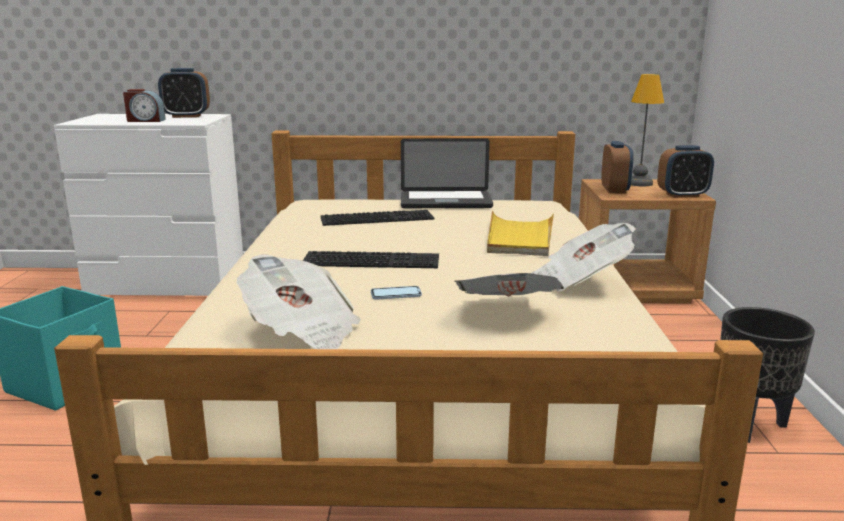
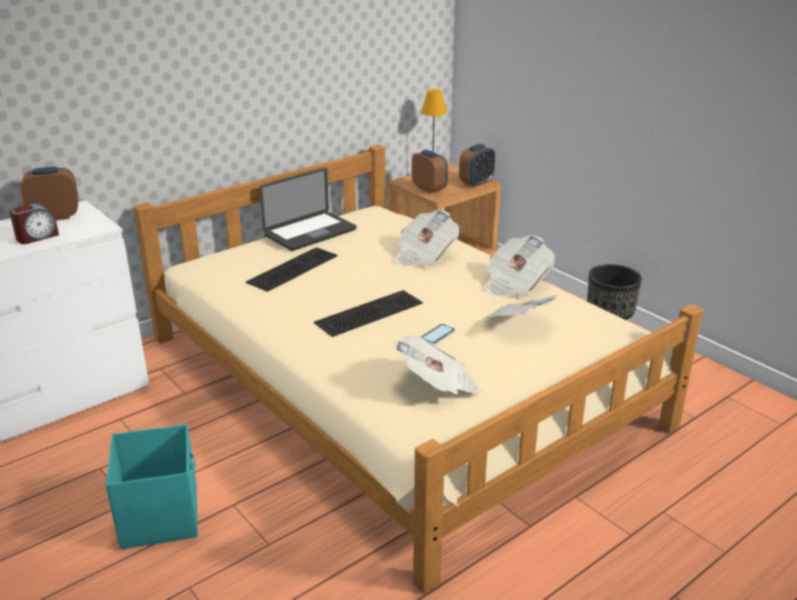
camera: 40 degrees left, 10 degrees up
alarm clock [158,68,210,118] -> alarm clock turned 150 degrees counterclockwise [21,167,79,220]
yellow tray [487,211,554,256] -> newspaper [395,210,460,267]

